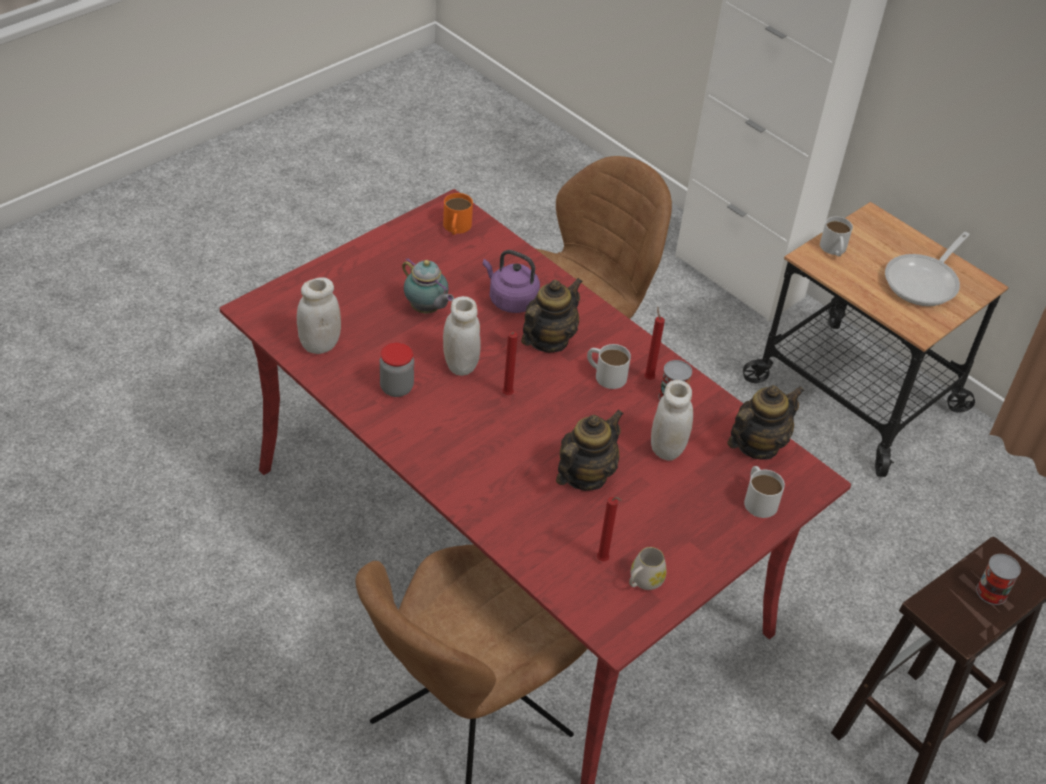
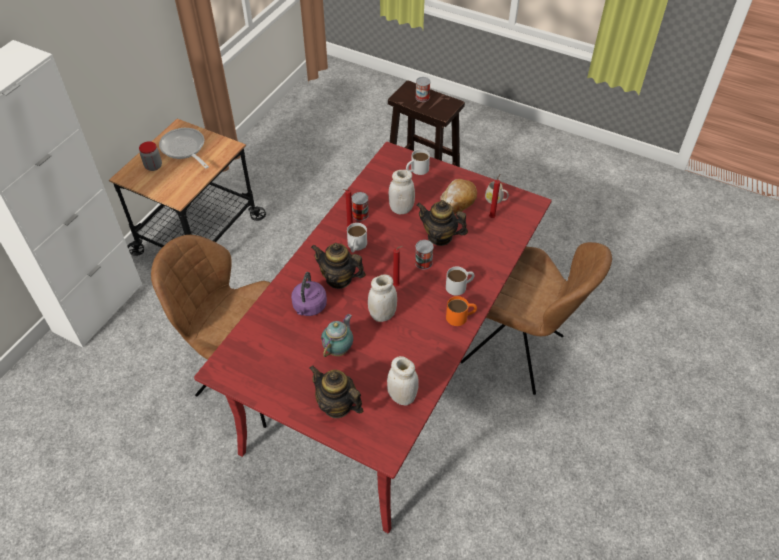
camera: 105 degrees left, 5 degrees up
jar [379,343,414,397] -> jar moved to [139,141,162,171]
orange mug [443,193,473,235] -> orange mug moved to [446,296,477,326]
teapot [727,385,804,459] -> teapot moved to [309,366,363,418]
white mug [820,216,853,256] -> white mug moved to [446,266,475,296]
frying pan [885,232,970,306] -> frying pan turned 150 degrees counterclockwise [159,128,209,169]
none -> can [415,240,434,269]
none -> bread [440,179,477,214]

